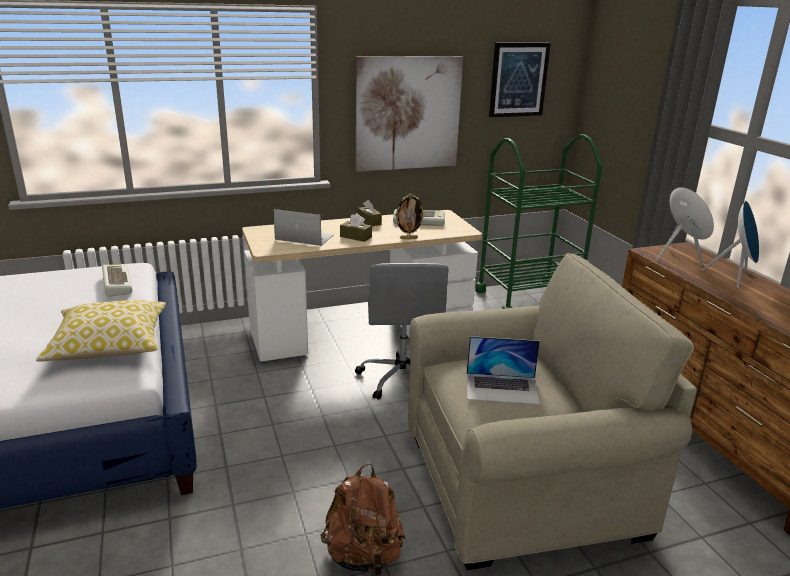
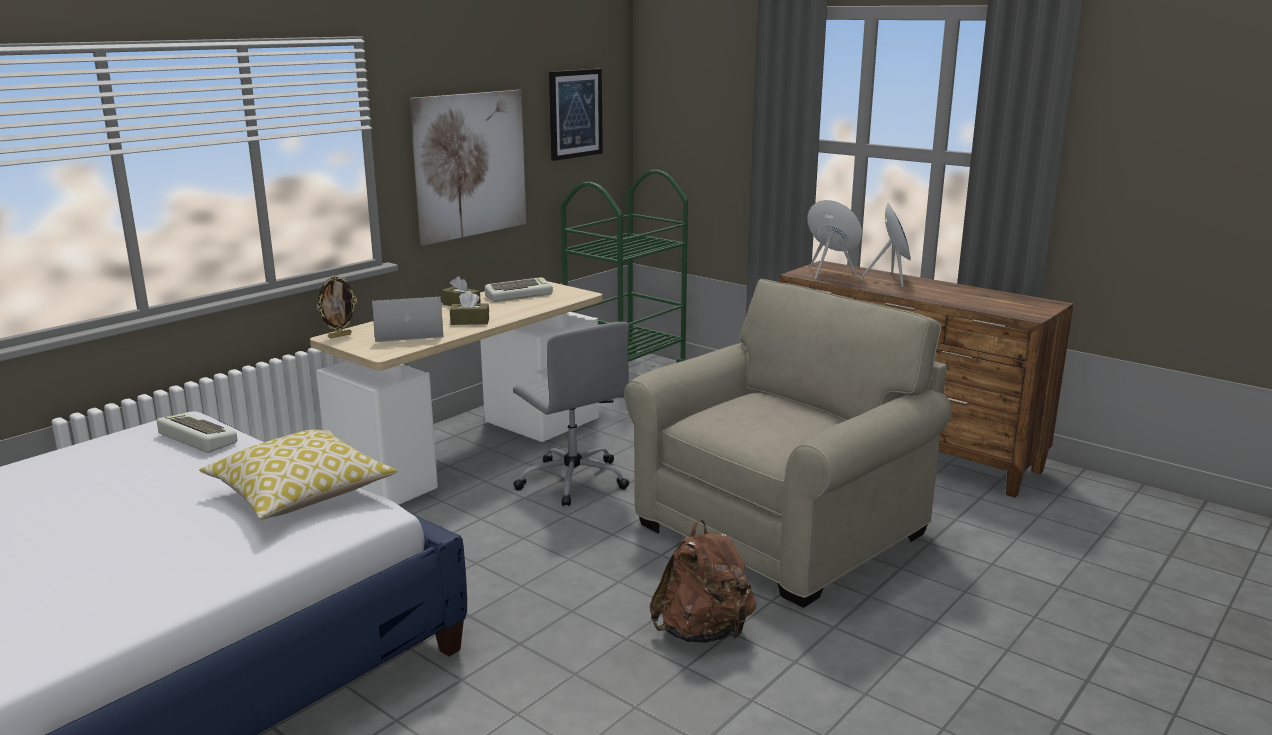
camera: 30 degrees left, 5 degrees down
picture frame [395,194,425,239] -> picture frame moved to [317,275,357,338]
laptop [467,336,540,405] -> none

